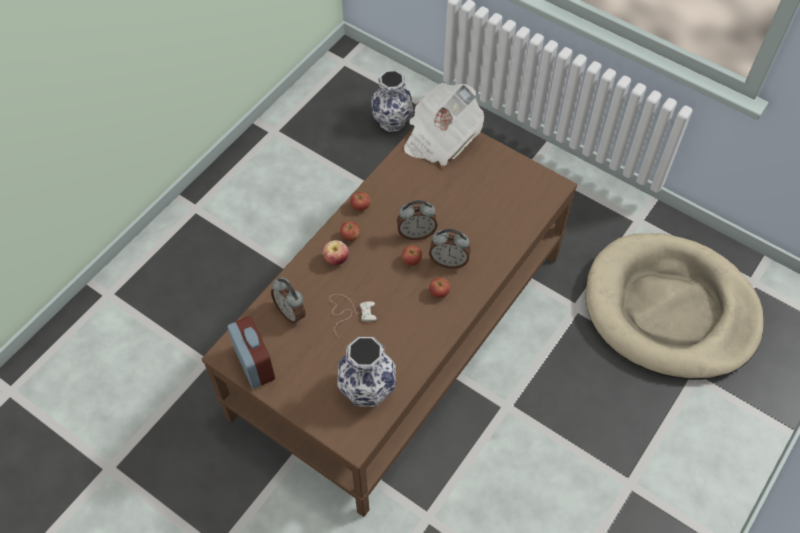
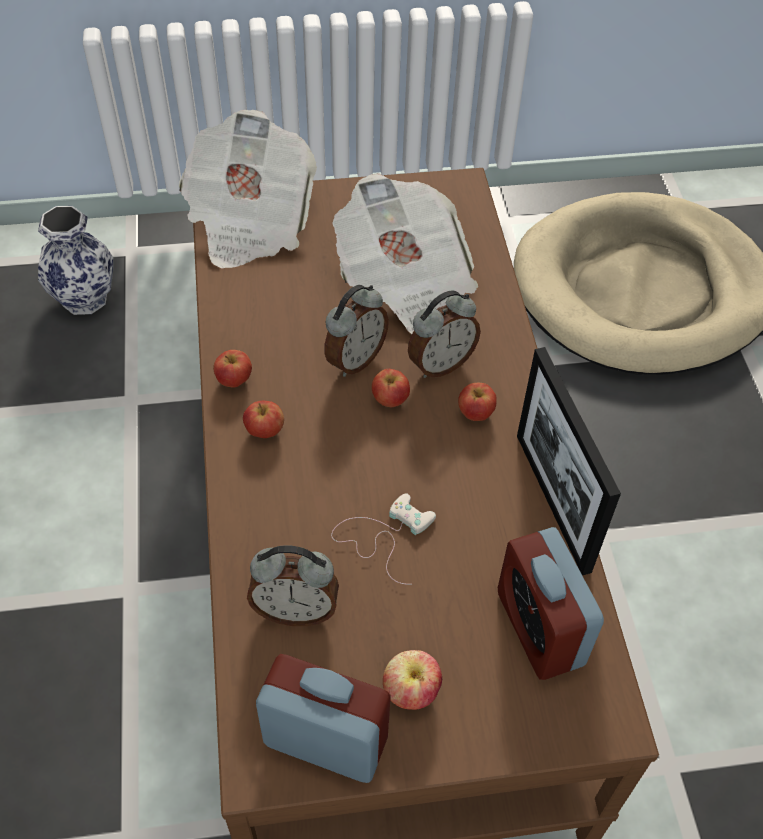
camera: 45 degrees left, 5 degrees down
apple [323,240,349,265] -> apple moved to [383,650,442,710]
vase [337,337,396,407] -> alarm clock [498,527,604,680]
none -> newspaper [333,173,478,334]
none -> picture frame [517,347,621,575]

